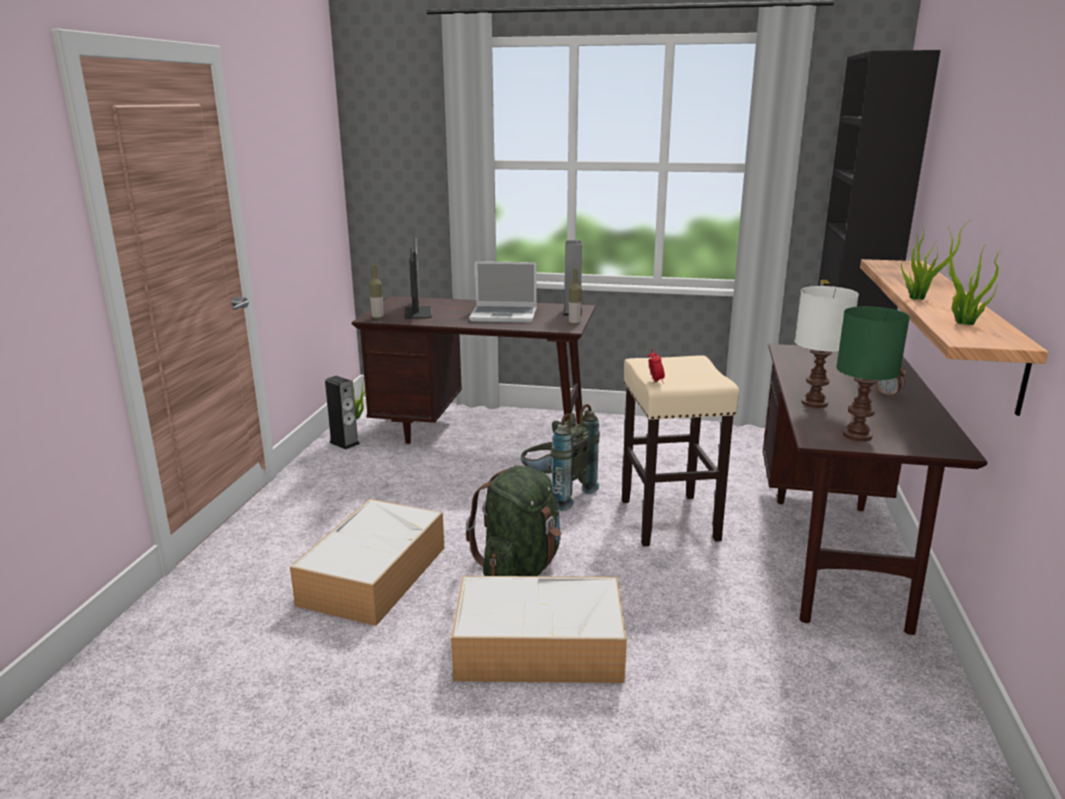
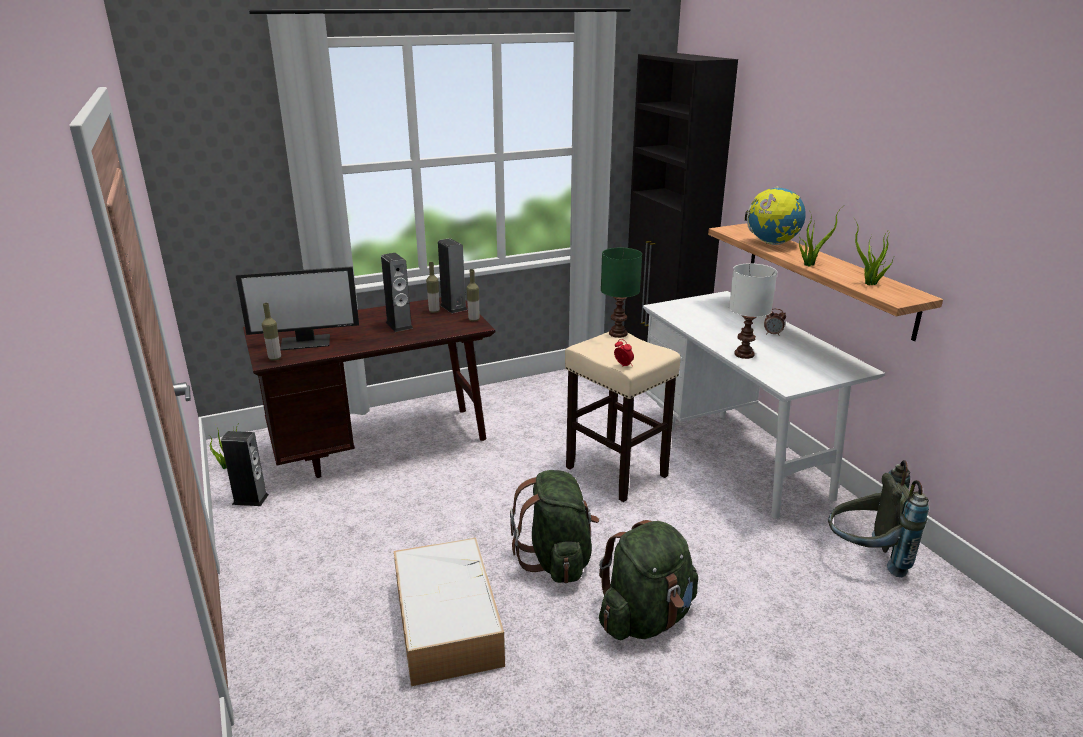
camera: 35 degrees left, 5 degrees up
monitor [405,234,432,319] -> monitor turned 120 degrees clockwise [235,266,359,350]
storage box [451,576,627,683] -> green backpack [599,520,698,640]
laptop [469,261,537,323] -> speaker [381,253,413,332]
grey backpack [521,404,600,511] -> grey backpack moved to [828,460,929,577]
brown desk [763,344,987,635] -> white desk [643,291,885,519]
green table lamp [836,306,910,441] -> green table lamp moved to [601,248,642,338]
none -> bottle [426,262,440,313]
none -> globe [745,187,806,245]

